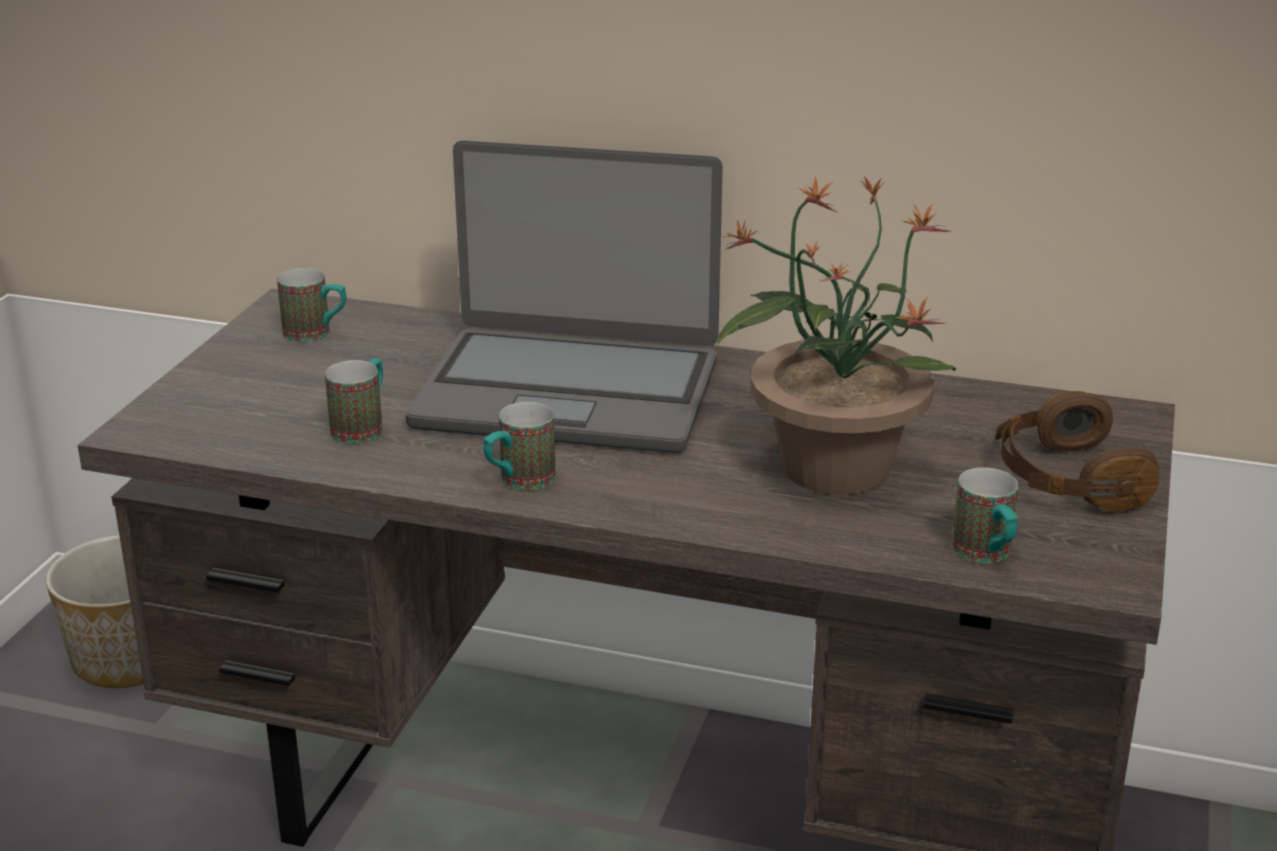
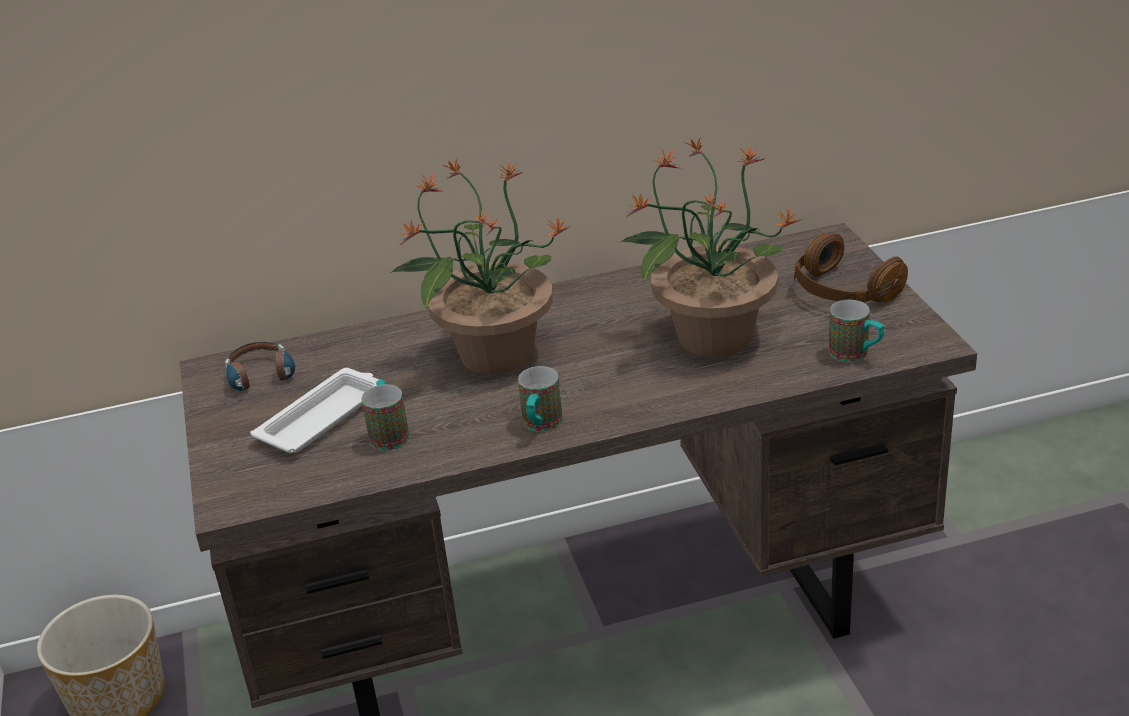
camera: 30 degrees left, 5 degrees up
mug [277,268,347,342] -> headphones [225,342,295,398]
laptop [406,140,723,453] -> potted plant [389,158,572,374]
none -> white tray [250,368,379,453]

